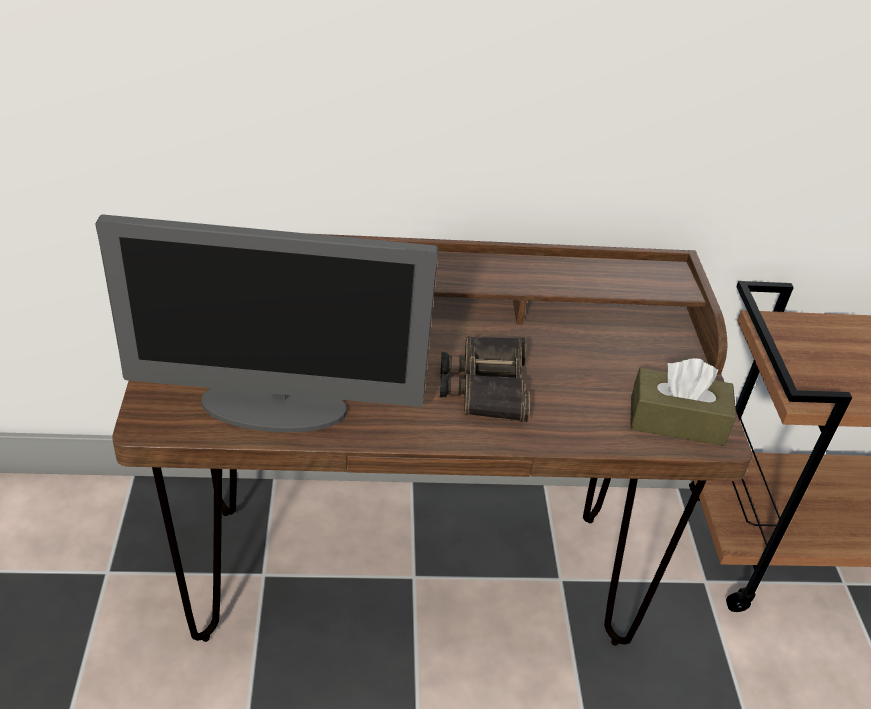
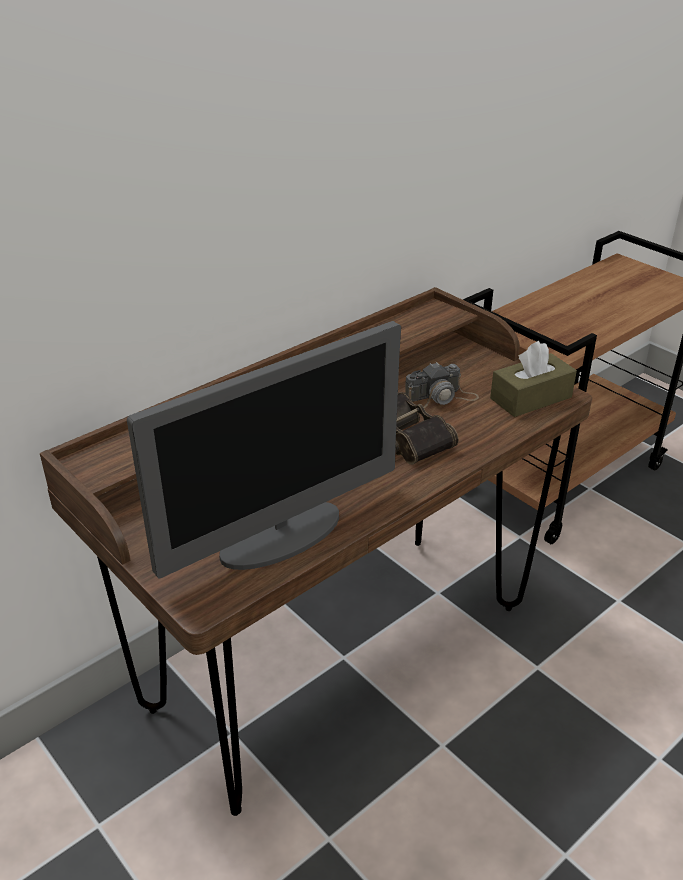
camera: 35 degrees left, 5 degrees down
none -> camera [405,362,479,408]

